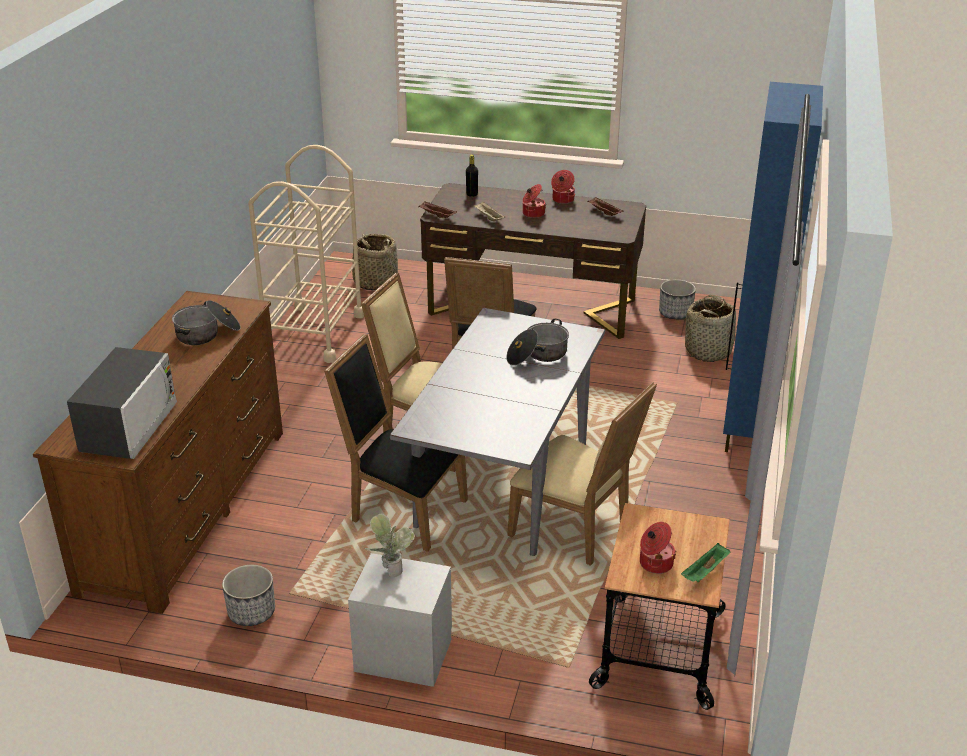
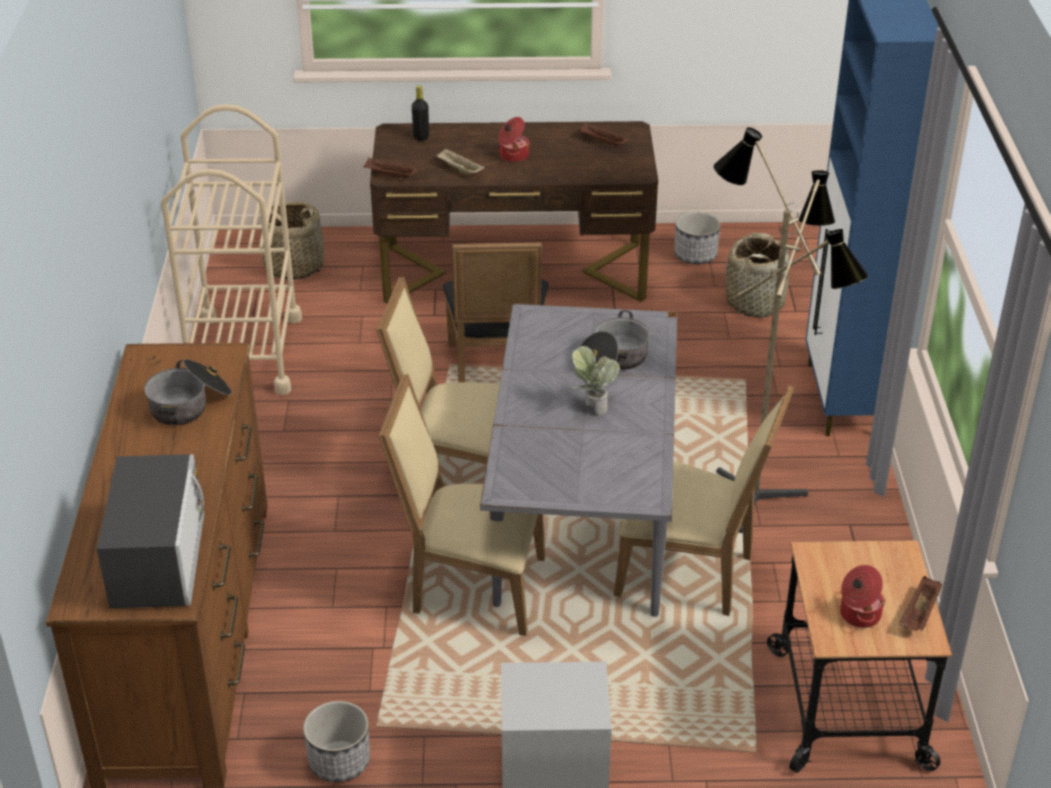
camera: 15 degrees left, 5 degrees up
black chair [324,334,468,552] -> beige chair [379,373,545,636]
potted plant [364,513,415,577] -> potted plant moved to [571,346,620,416]
cooking pot [551,170,575,204] -> none
green tray [681,543,730,583] -> brown tray [899,576,942,631]
none -> floor lamp [714,128,869,533]

